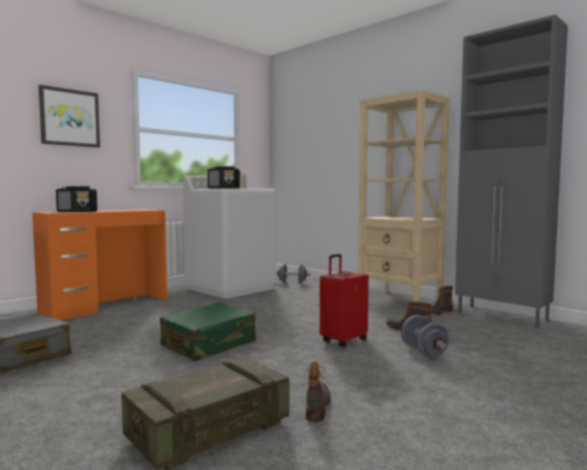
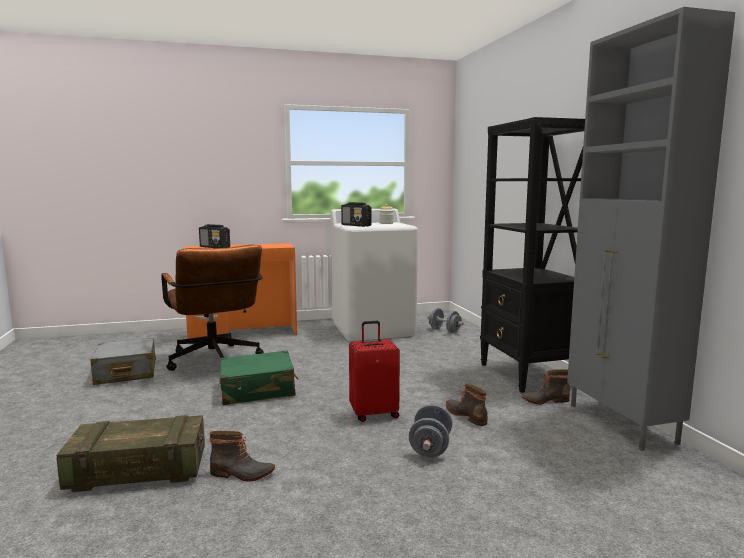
camera: 30 degrees right, 5 degrees up
picture [39,85,100,148] -> none
boot [306,362,331,422] -> boot turned 60 degrees clockwise [210,431,275,482]
beige bookcase [358,89,450,302] -> black bookcase [480,117,585,393]
none -> brown office chair [161,245,264,371]

